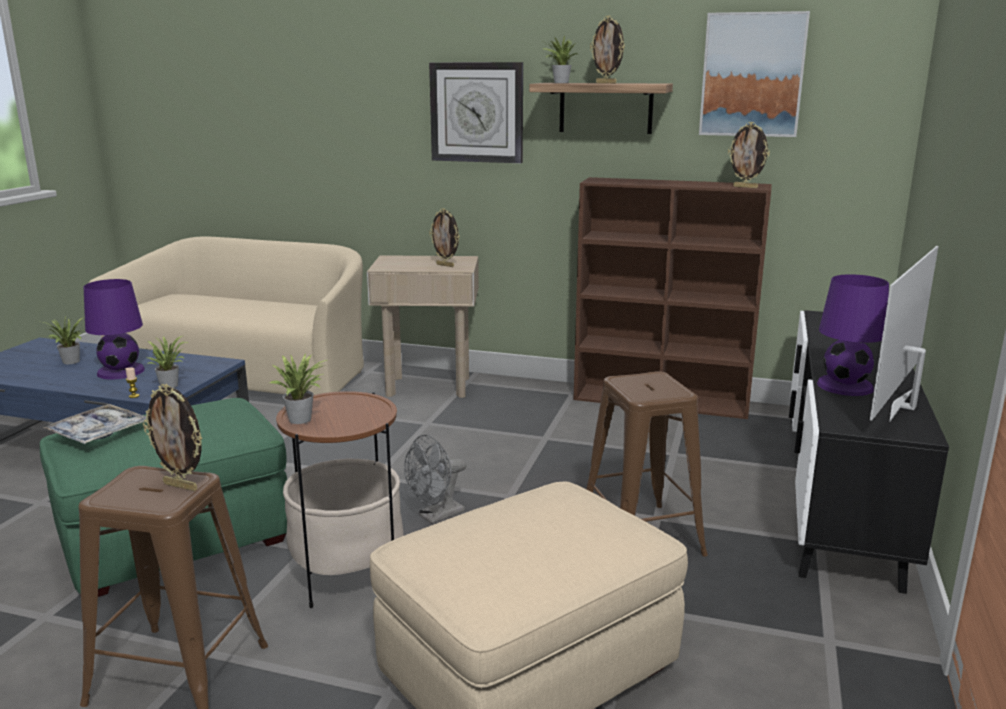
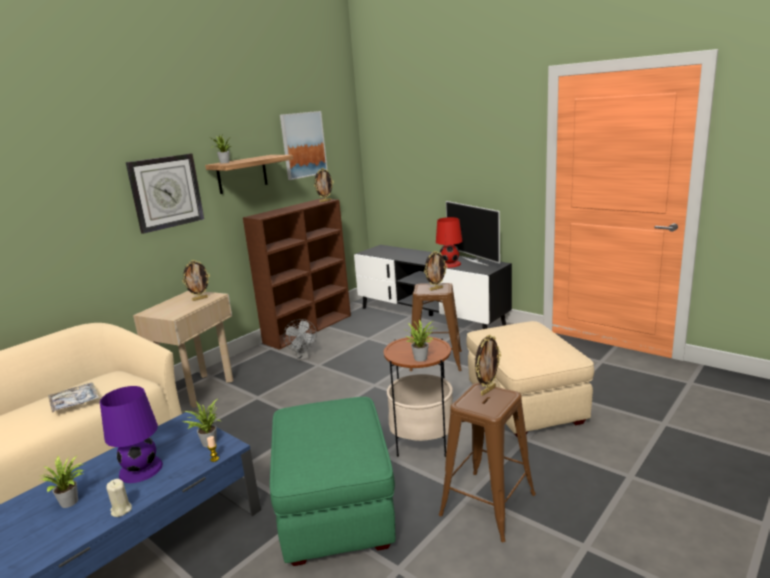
camera: 65 degrees left, 0 degrees up
tray [43,404,146,444] -> tray moved to [48,383,99,413]
grey fan [404,435,466,524] -> grey fan moved to [283,319,317,361]
picture frame [590,15,625,84] -> picture frame moved to [424,251,447,291]
purple table lamp [817,274,889,396] -> red table lamp [436,217,462,268]
none -> beige candle [106,479,132,517]

